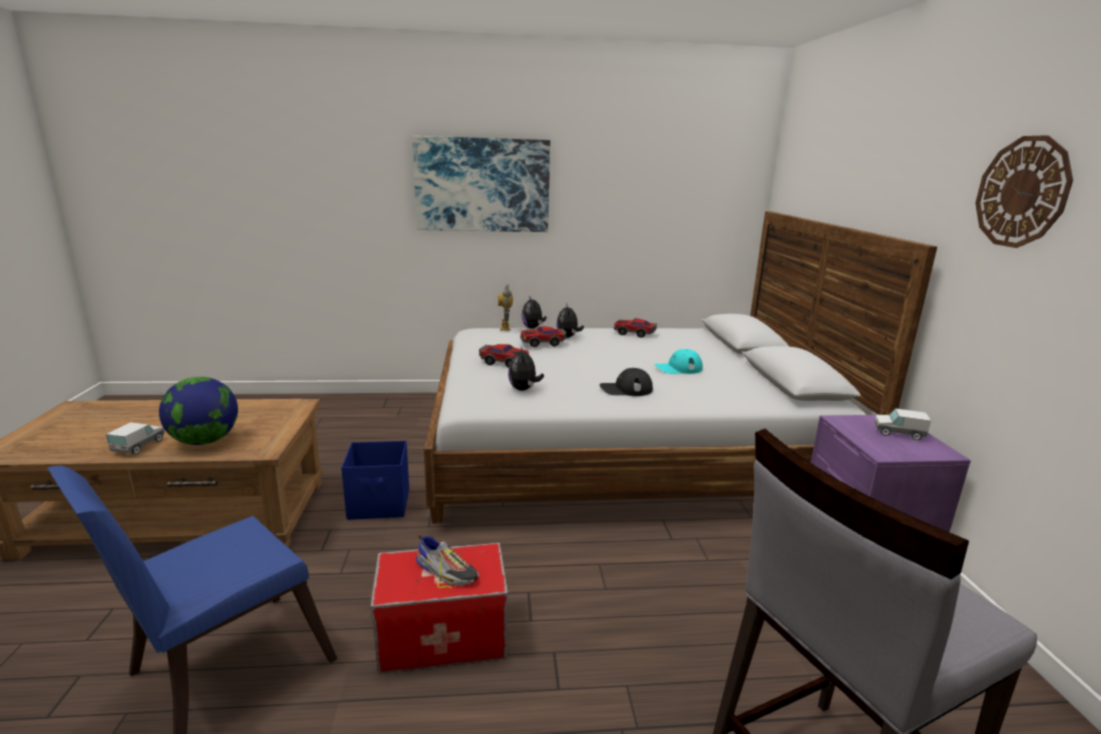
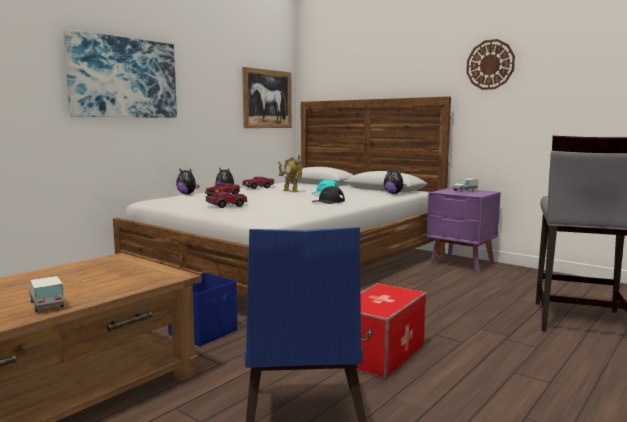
camera: 45 degrees left, 10 degrees down
globe [159,377,238,445] -> none
shoe [416,535,479,589] -> none
toy robot [498,285,513,330] -> toy robot moved to [278,155,304,192]
plush toy [508,347,544,391] -> plush toy moved to [384,168,407,194]
none -> picture [242,67,292,128]

